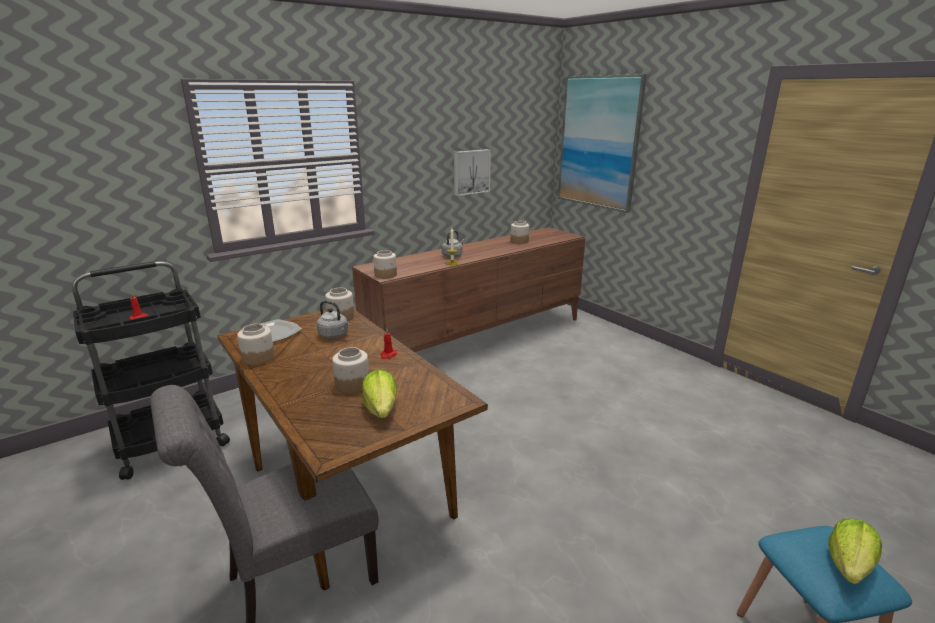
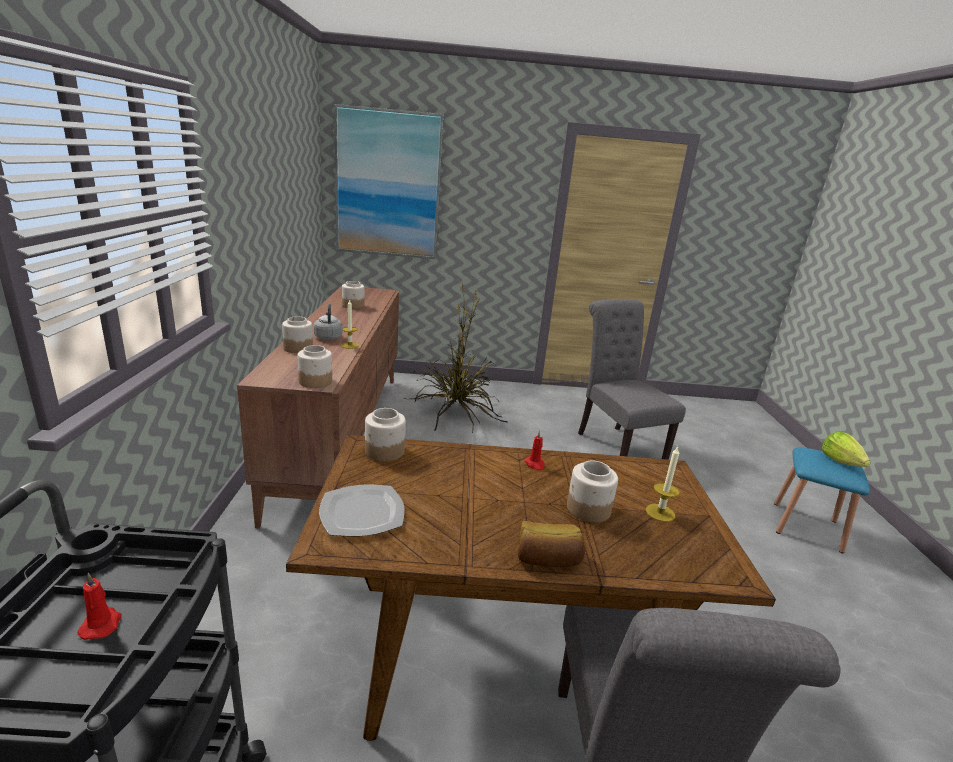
camera: 55 degrees left, 0 degrees up
jar [237,324,275,365] -> jar moved to [282,317,313,353]
grey kettle [317,301,350,338] -> none
lettuce [362,370,397,418] -> candle [646,446,679,522]
picture [454,149,491,196] -> none
none -> potted plant [404,283,508,433]
none -> bread [517,521,585,567]
none -> grey chair [578,299,686,460]

